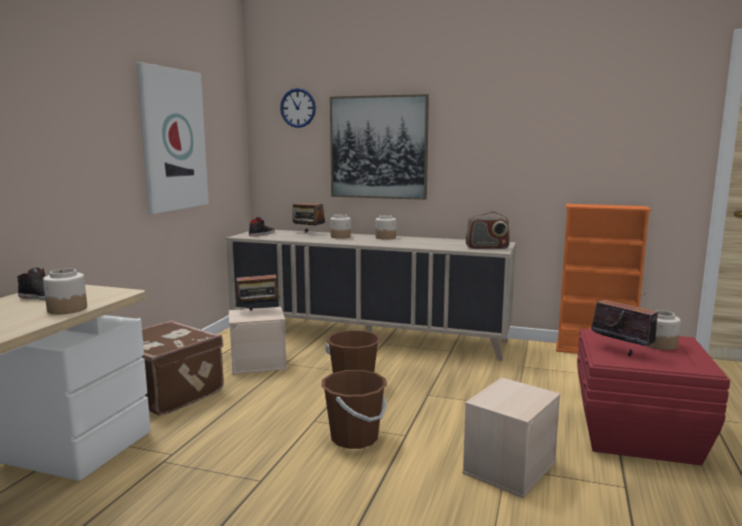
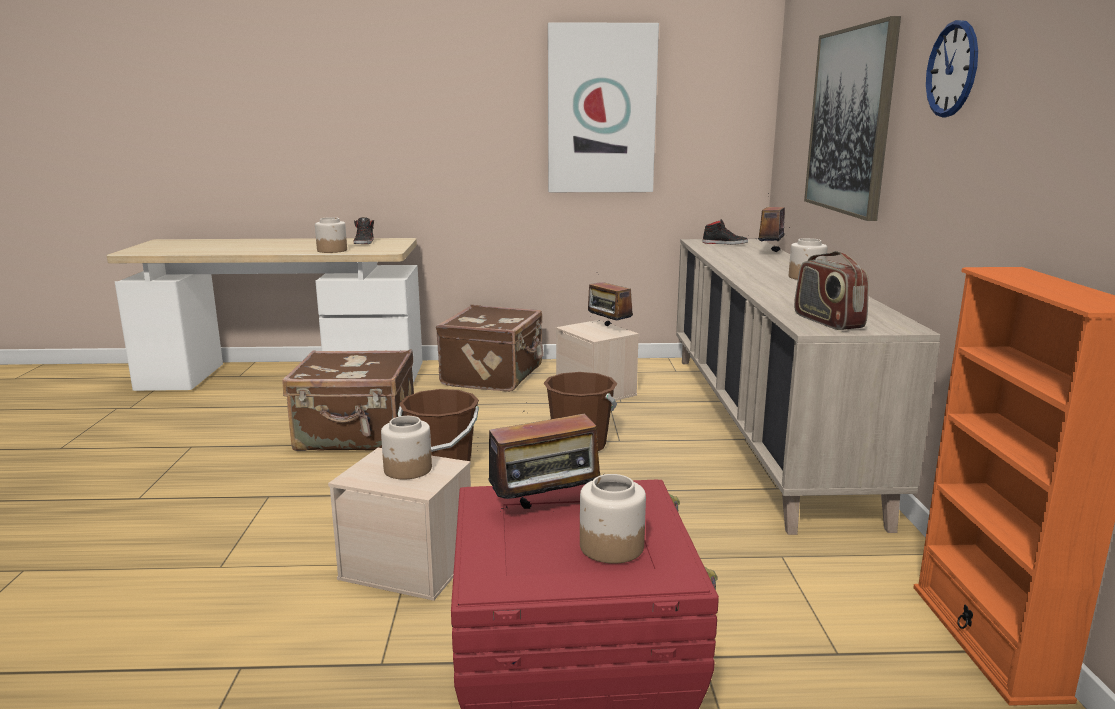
camera: 70 degrees right, 5 degrees up
wall clock [280,88,316,128] -> wall clock moved to [926,20,978,117]
jar [330,214,351,239] -> jar moved to [381,416,432,479]
radio [591,294,658,356] -> radio turned 45 degrees clockwise [489,411,604,512]
none -> brown suitcase [282,349,414,451]

